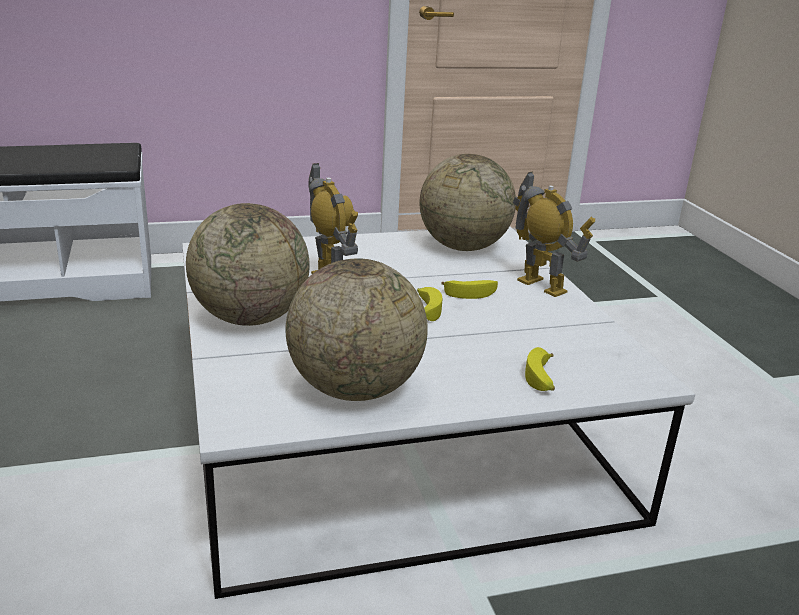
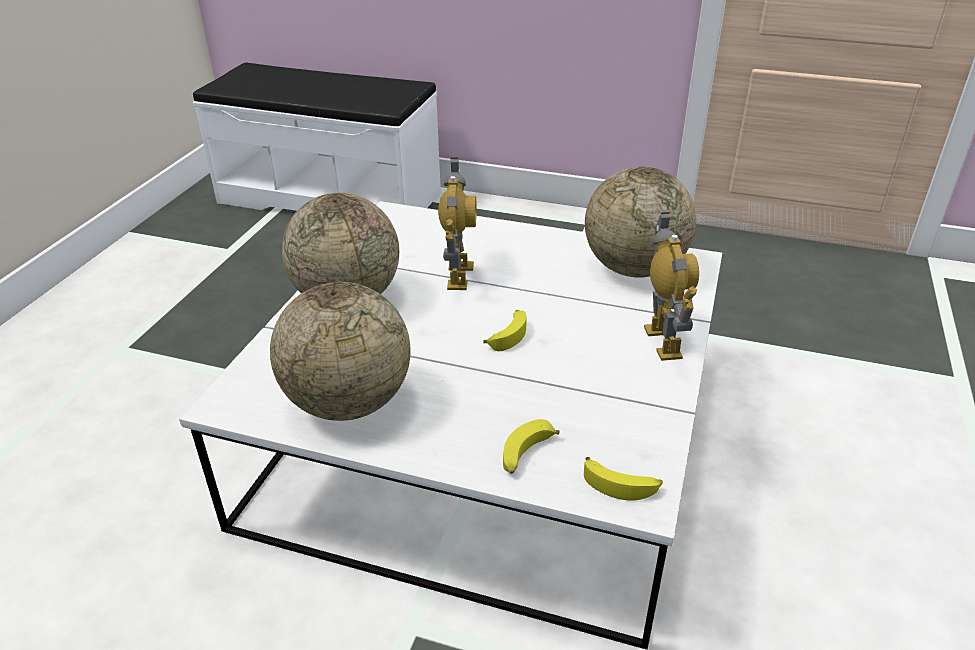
camera: 35 degrees right, 10 degrees up
banana [441,280,498,299] -> banana moved to [584,457,663,501]

